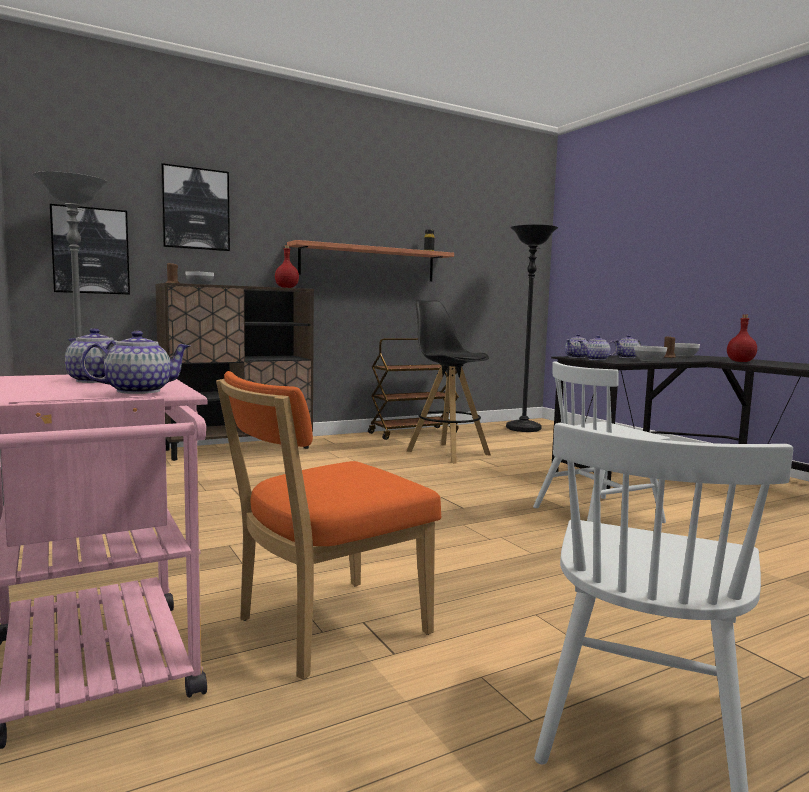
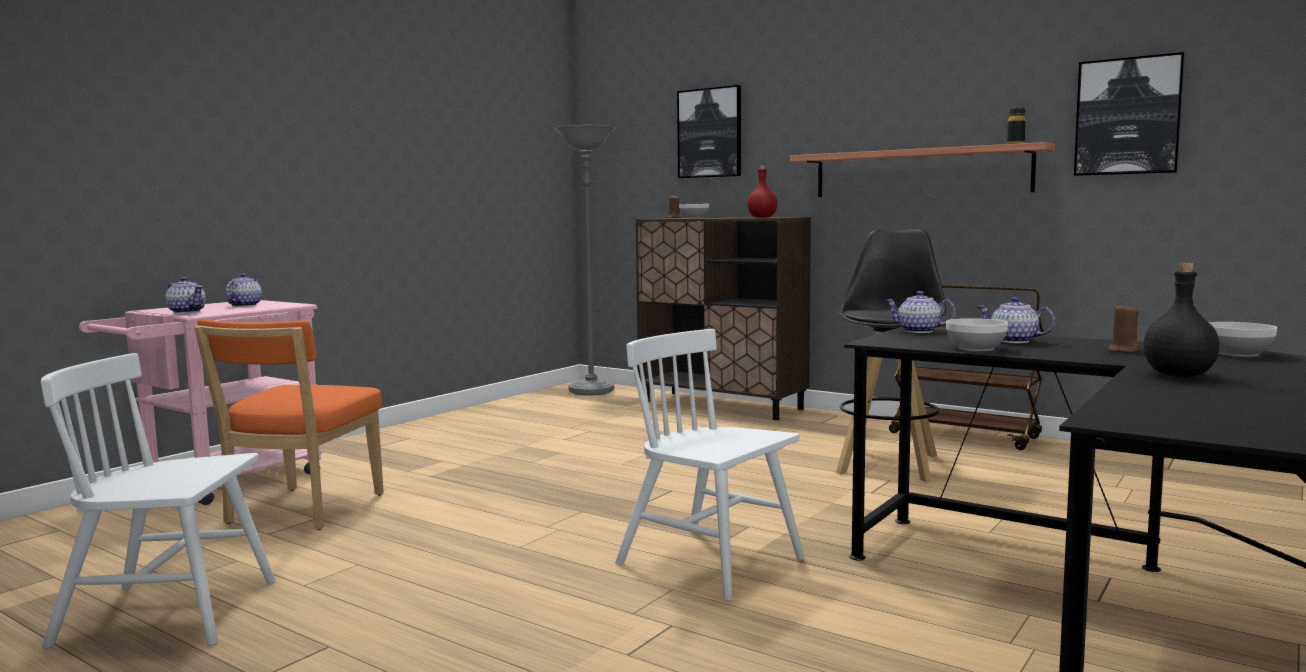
camera: 65 degrees right, 0 degrees up
picture [50,204,130,295] -> picture moved to [1074,52,1185,176]
orange chair [216,371,441,680] -> orange chair turned 105 degrees counterclockwise [194,319,384,530]
black floor lamp [506,224,558,432] -> none
teapot [578,335,618,360] -> none
red bottle [727,314,757,362] -> black bottle [1144,263,1220,377]

